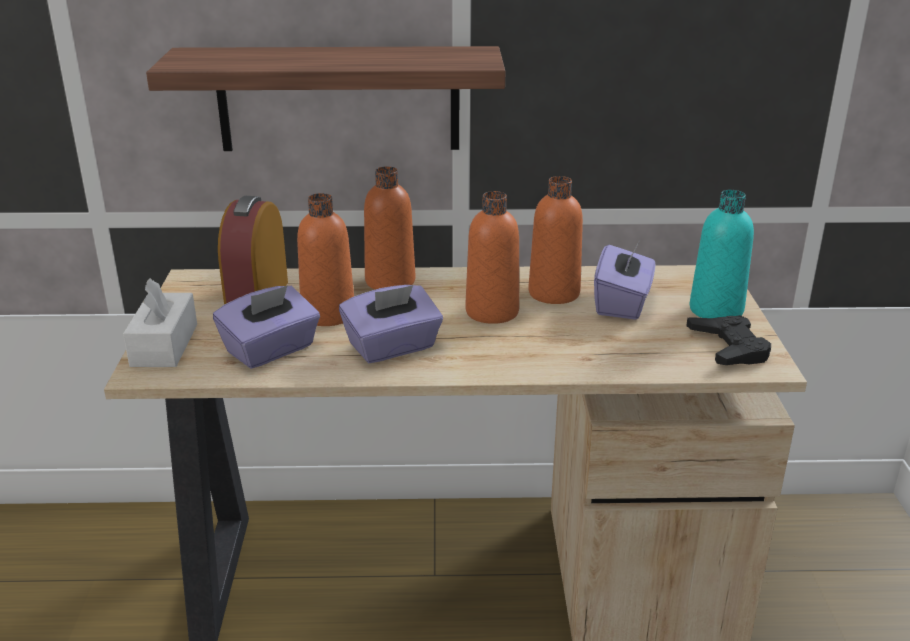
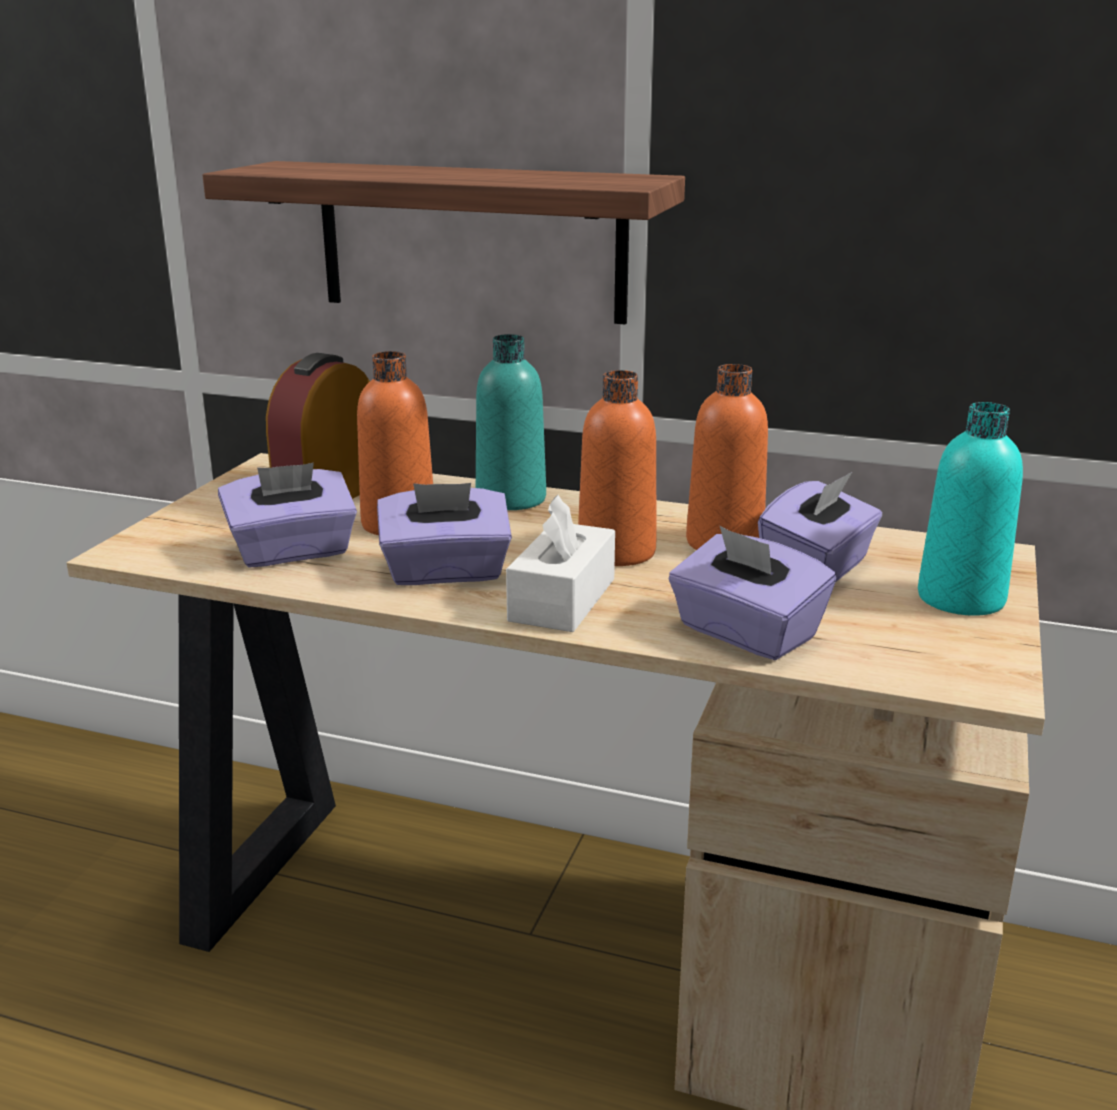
camera: 20 degrees right, 5 degrees down
white tissue box [123,278,197,367] -> white tissue box moved to [506,495,615,632]
orange bottle [364,166,415,290] -> turquoise bottle [476,334,546,510]
black game controller [686,315,771,365] -> none
none -> purple tissue box [668,525,836,661]

